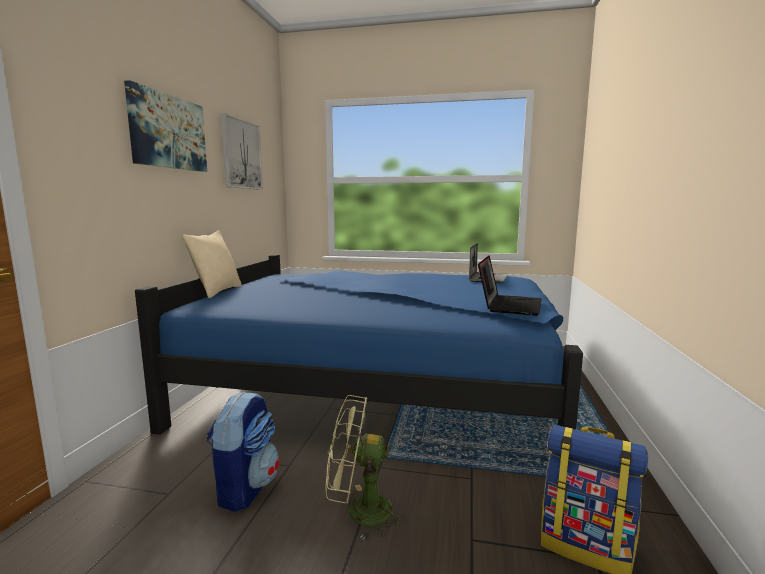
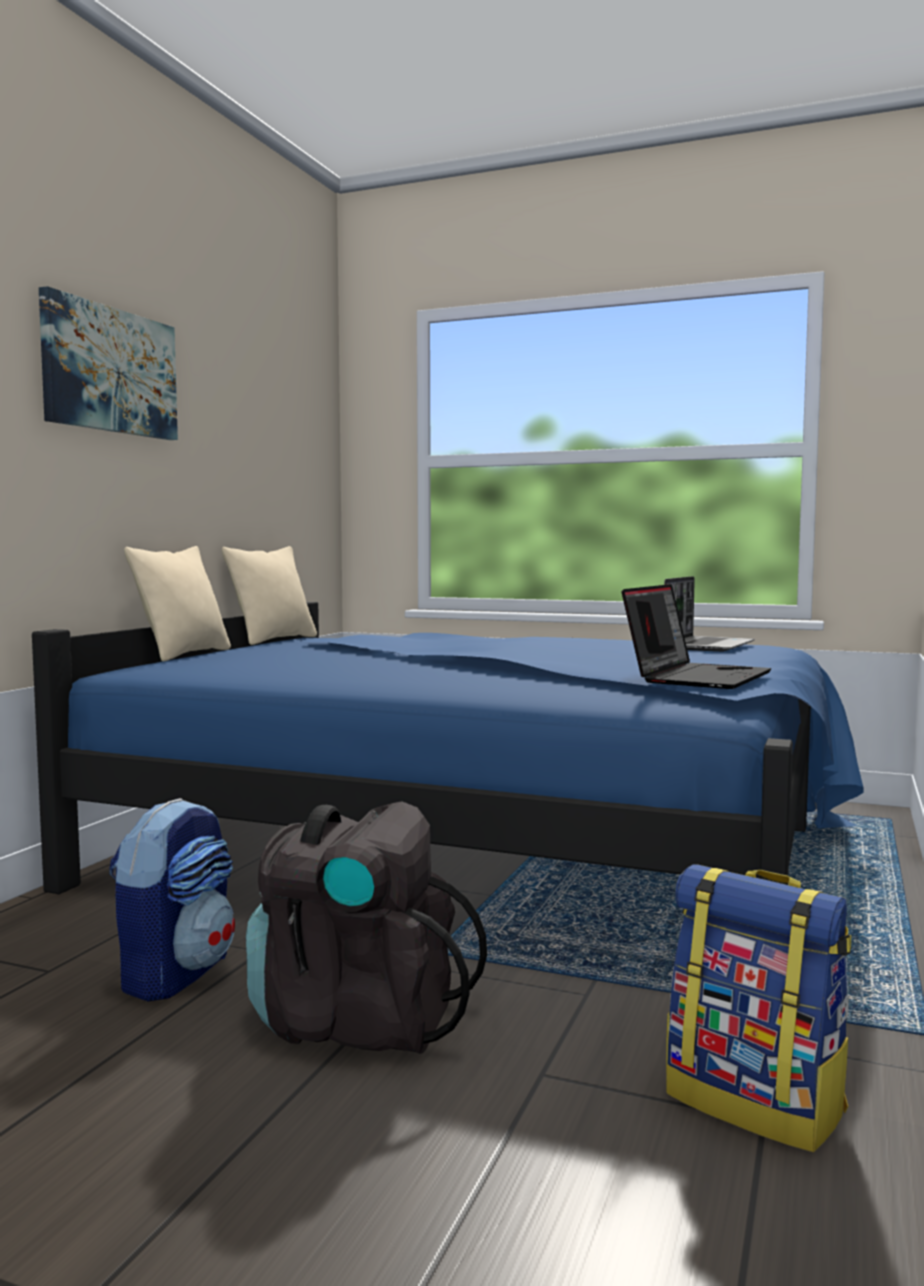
camera: 10 degrees right, 5 degrees down
picture [221,113,263,190] -> none
green fan [326,395,406,540] -> black backpack [246,801,487,1054]
none -> beige pillow [222,546,317,645]

